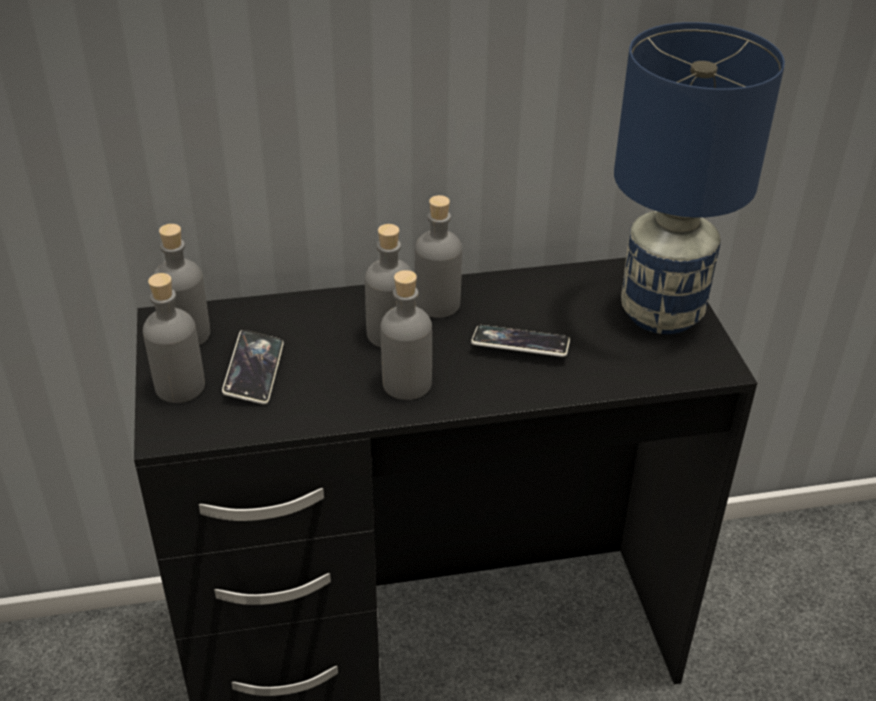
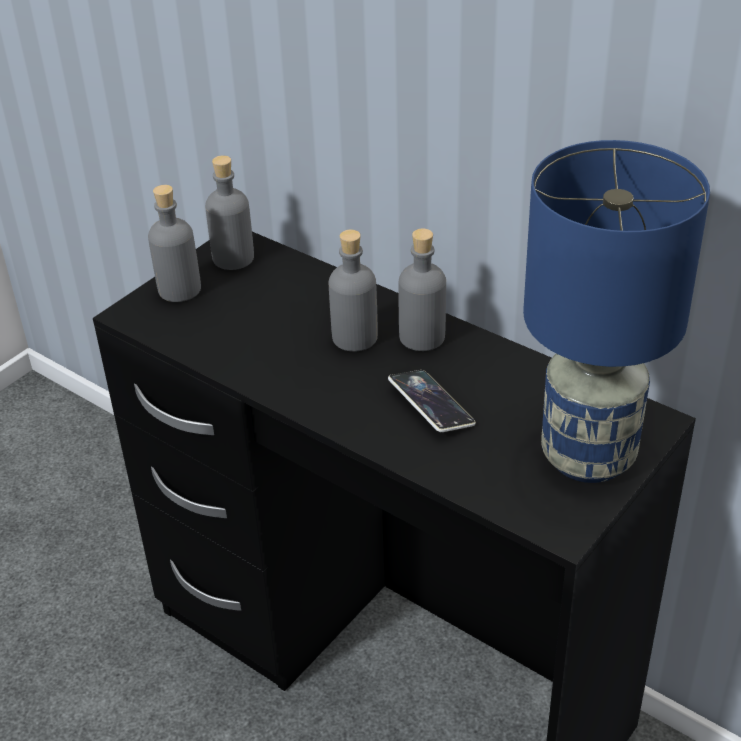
camera: 50 degrees right, 0 degrees up
phone [222,330,284,404] -> none
grey bottle [380,270,432,400] -> none

